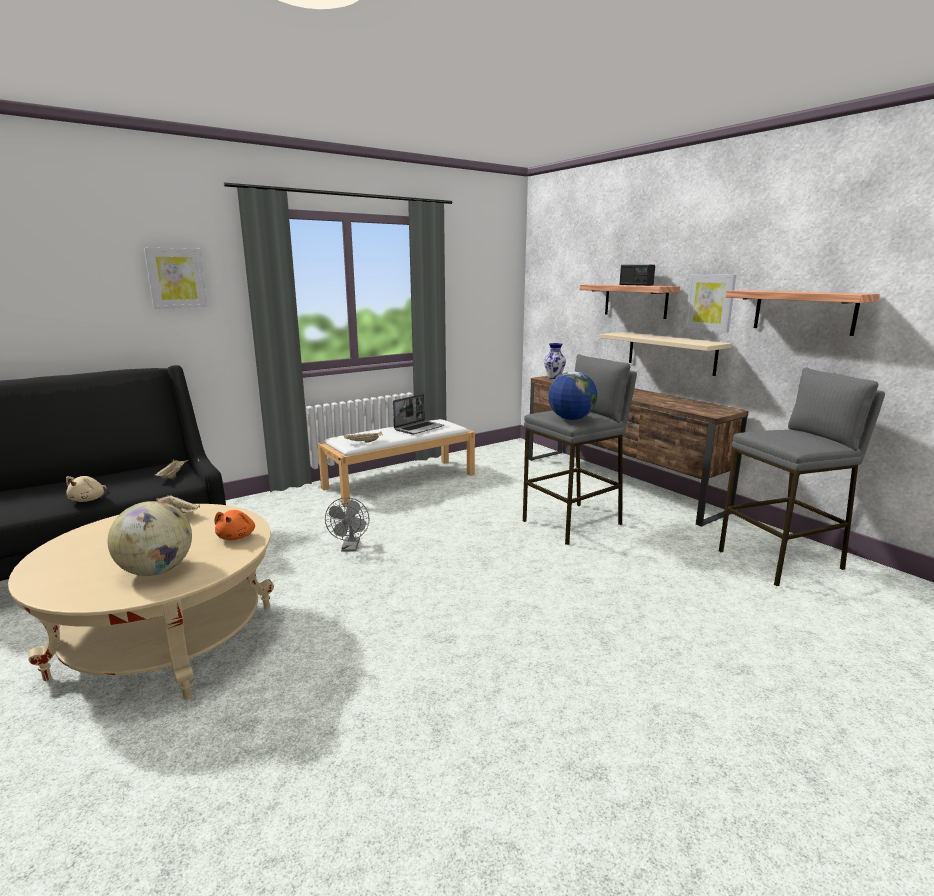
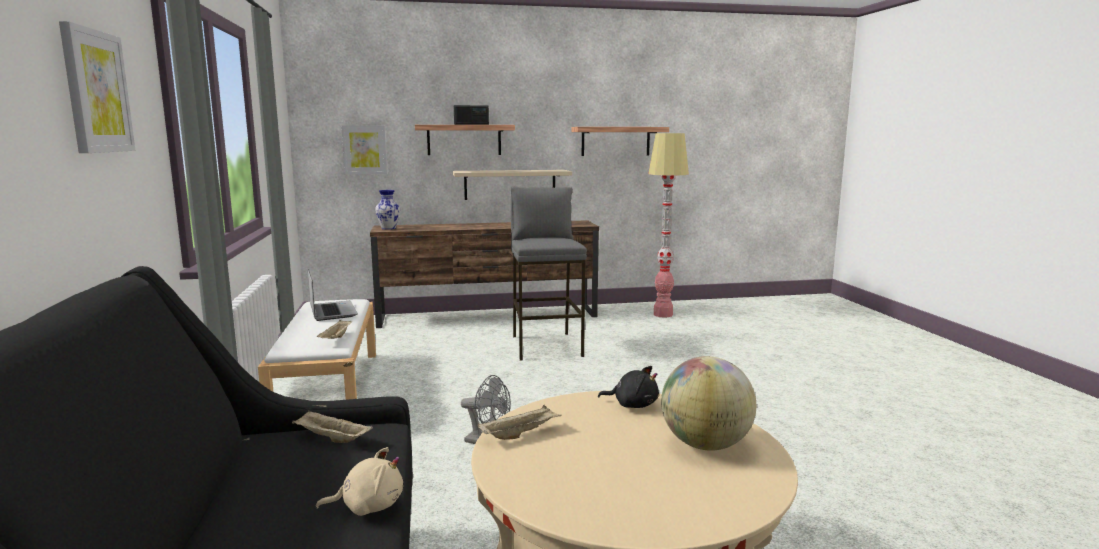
camera: 65 degrees left, 5 degrees down
beige plush toy [66,476,107,502] -> beige plush toy turned 45 degrees counterclockwise [316,447,403,516]
orange plush toy [214,510,255,540] -> black plush toy [598,366,659,408]
globe [549,371,597,420] -> none
picture [684,274,736,333] -> picture moved to [341,125,387,174]
grey stool [719,367,885,586] -> floor lamp [648,133,689,318]

